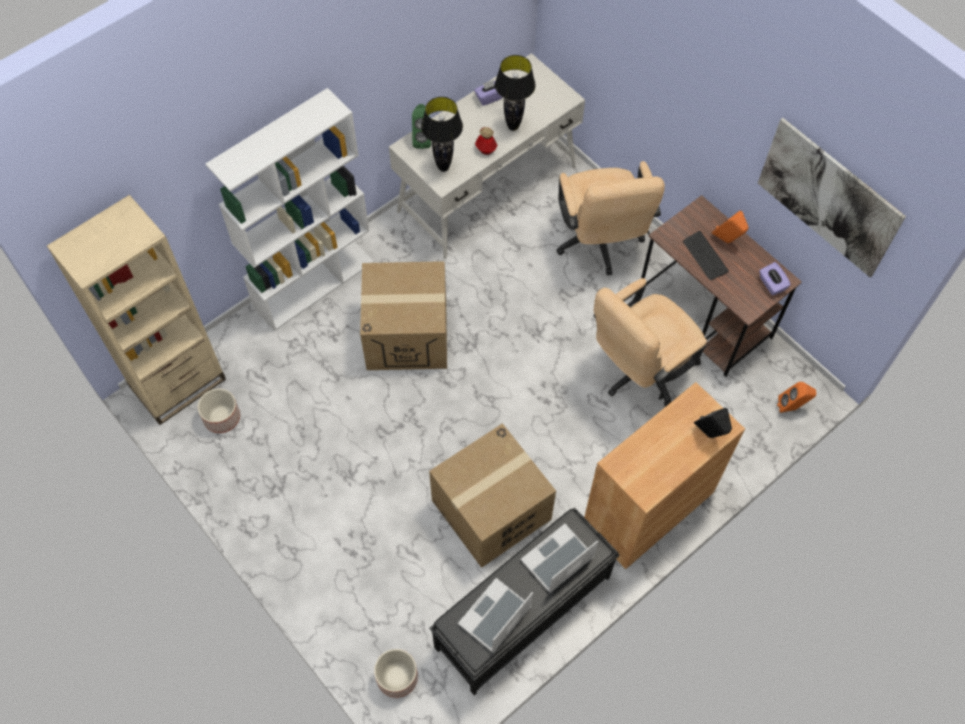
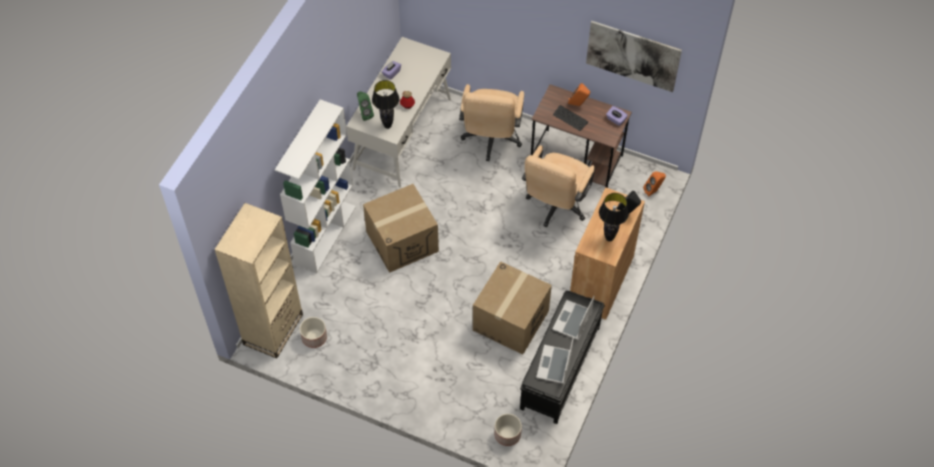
camera: 25 degrees left, 5 degrees down
black table lamp [495,55,536,131] -> black table lamp moved to [599,193,629,241]
beige office chair [556,161,665,276] -> beige office chair turned 45 degrees clockwise [459,84,524,161]

